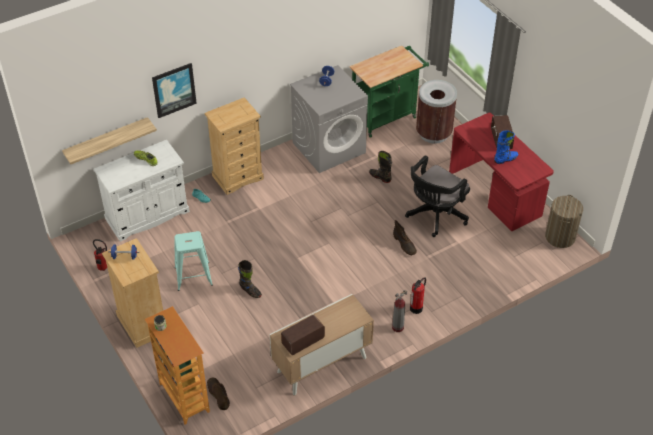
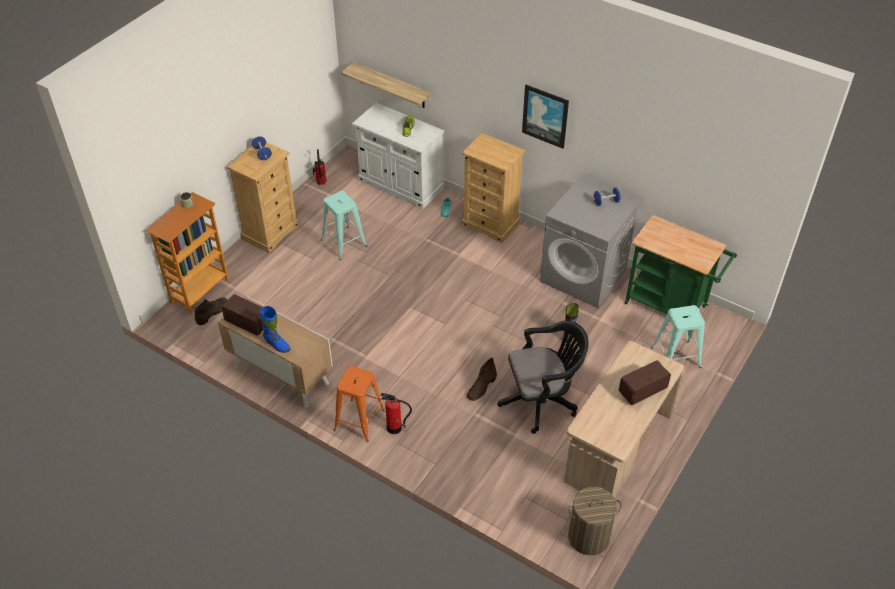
camera: 65 degrees right, 0 degrees up
picture [152,63,197,118] -> picture moved to [522,85,569,149]
black boot [238,260,262,298] -> none
fire extinguisher [392,290,407,332] -> orange stool [334,366,385,442]
black office chair [405,155,470,237] -> black office chair turned 150 degrees clockwise [497,321,589,434]
brown trash can [416,80,457,144] -> turquoise stool [651,305,705,368]
red desk [449,113,554,231] -> beige desk [563,341,684,498]
blue boot [494,130,518,164] -> blue boot moved to [259,306,291,353]

